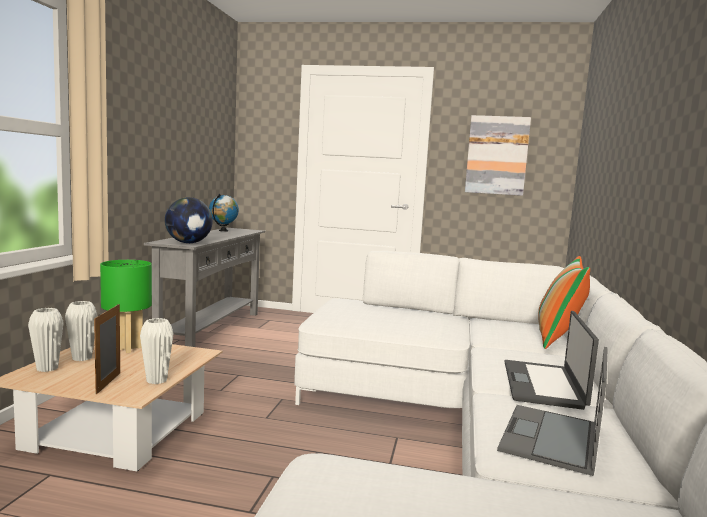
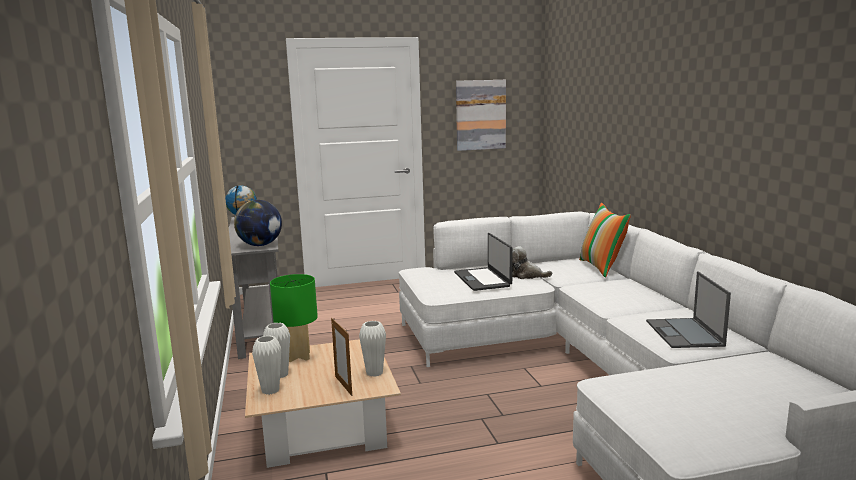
camera: 25 degrees left, 5 degrees up
laptop [505,311,599,410] -> laptop moved to [454,233,513,291]
none -> plush toy [512,246,552,279]

